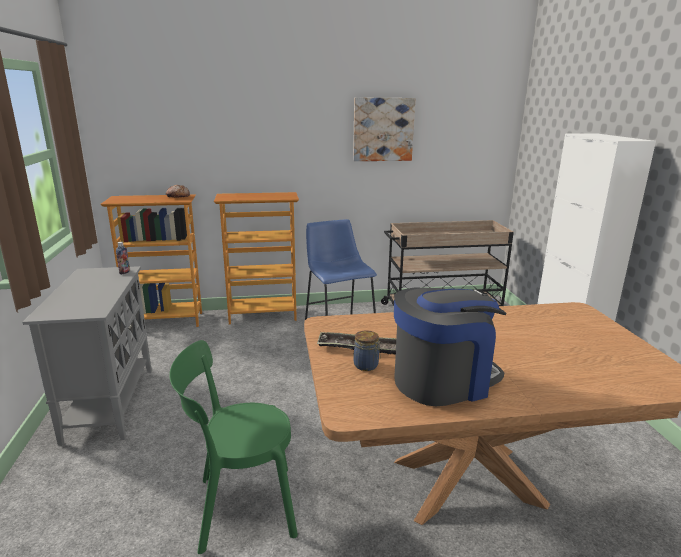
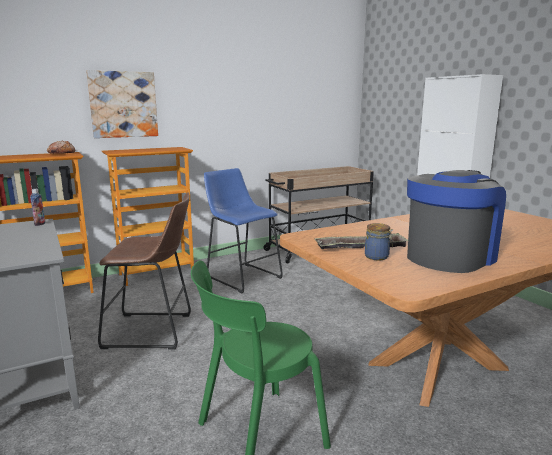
camera: 20 degrees left, 5 degrees down
picture [353,97,415,161] -> picture moved to [86,70,158,138]
none -> brown stool [98,192,191,349]

